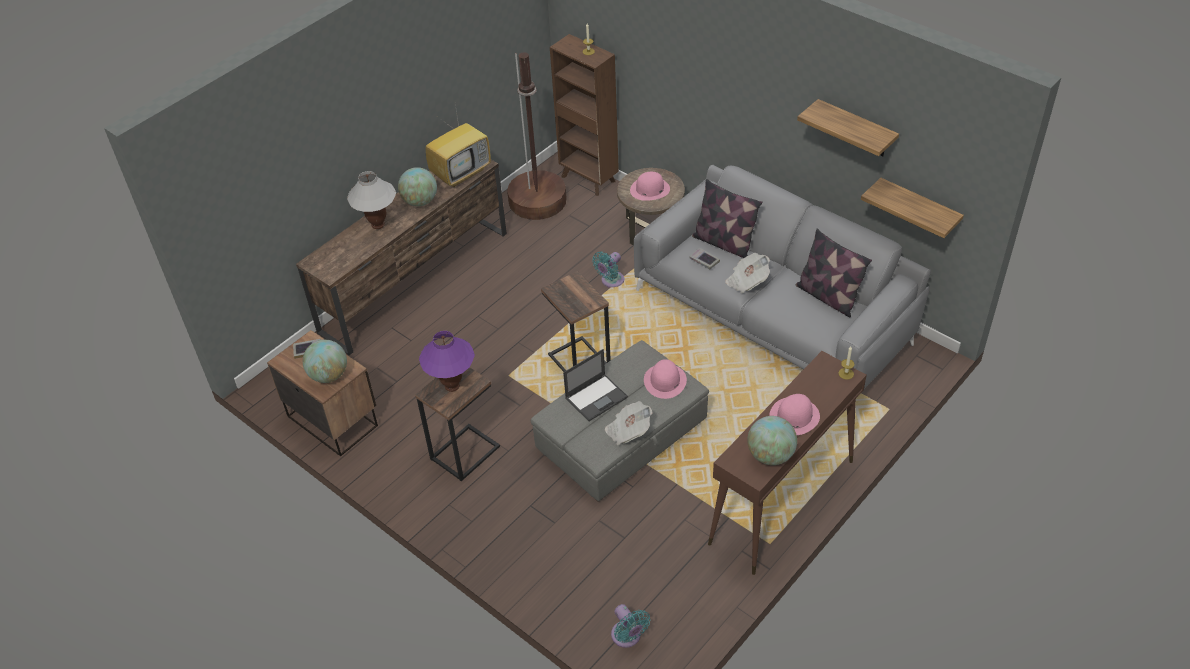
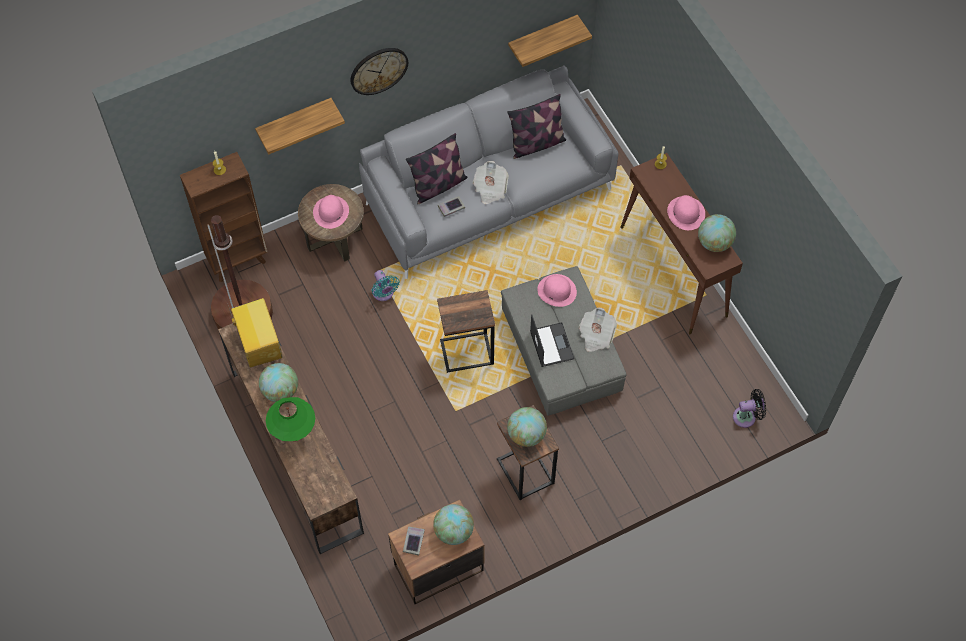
camera: 70 degrees left, 15 degrees up
white table lamp [347,171,396,229] -> green table lamp [266,397,315,441]
purple table lamp [419,331,475,392] -> globe [507,407,547,447]
turquoise fan [611,604,651,648] -> black fan [733,389,766,428]
shelf [797,99,899,157] -> shelf moved to [255,98,345,154]
none -> wall clock [350,48,408,95]

